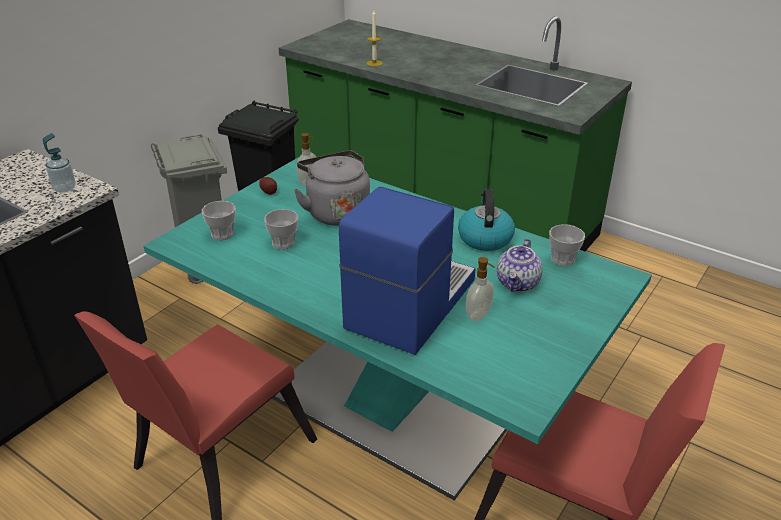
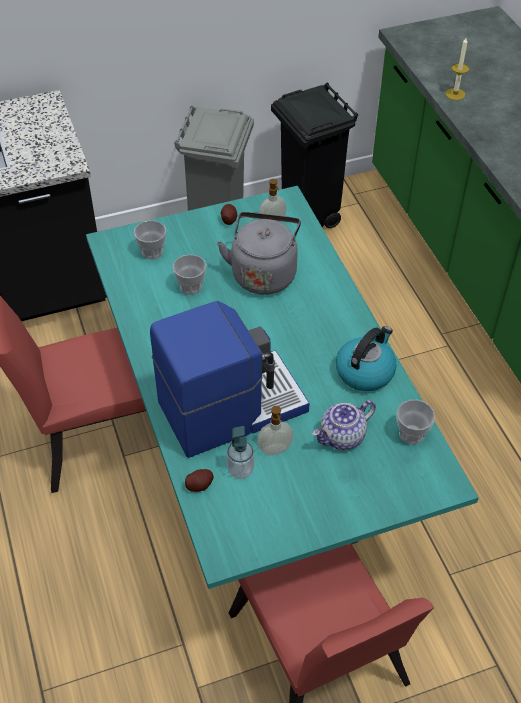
camera: 35 degrees right, 15 degrees up
soap dispenser [43,133,76,193] -> soap dispenser moved to [227,426,254,479]
none -> potato [185,469,214,492]

